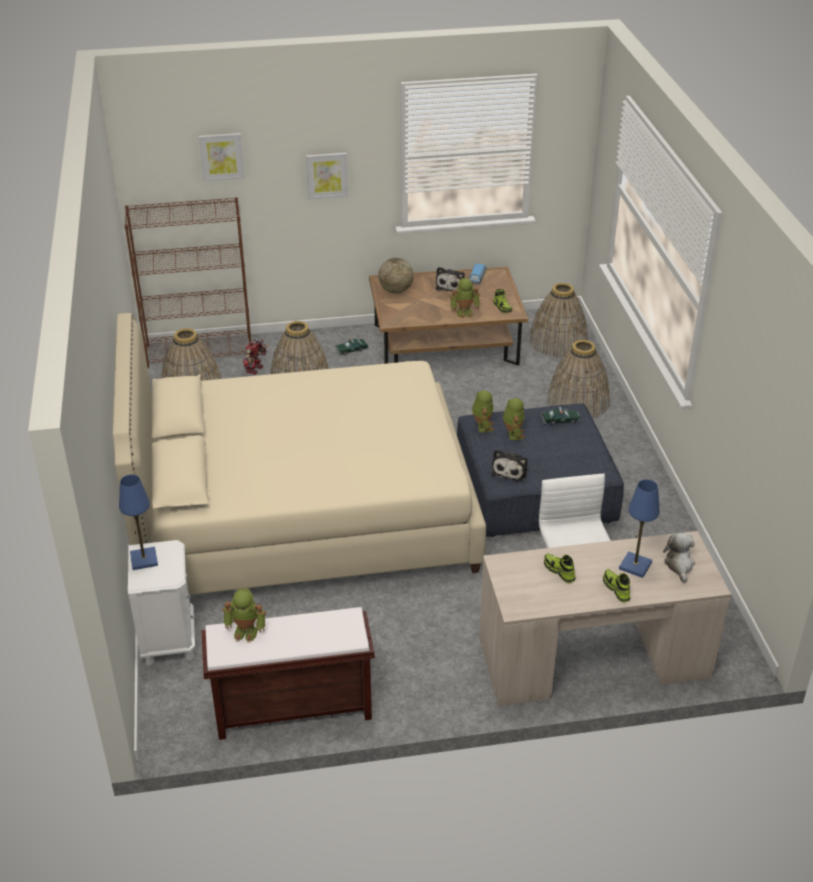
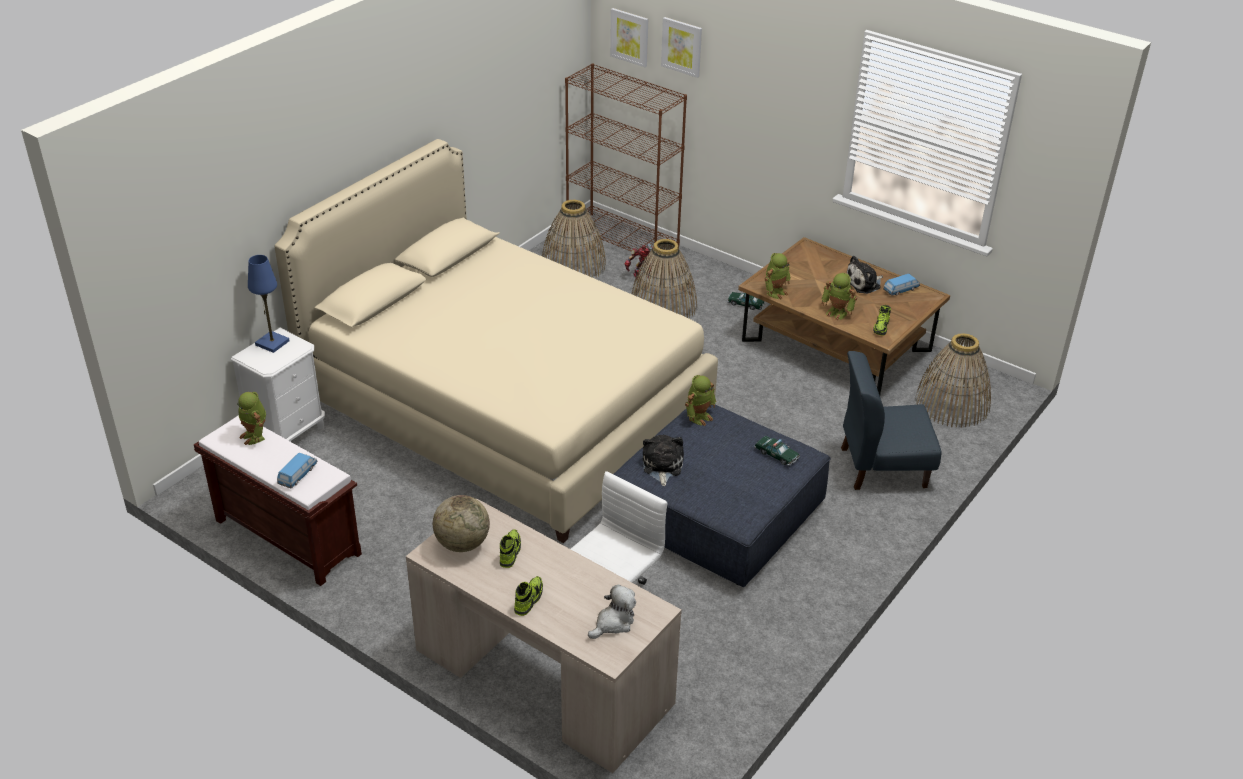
camera: 45 degrees right, 0 degrees up
picture [306,153,348,199] -> picture moved to [610,8,648,67]
globe [378,258,414,293] -> globe moved to [433,495,490,552]
plush toy [492,450,528,482] -> plush toy turned 120 degrees clockwise [643,435,684,486]
toy robot [503,398,525,440] -> toy robot moved to [765,253,791,299]
basket [547,340,610,419] -> blue chair [841,351,942,490]
blue table lamp [619,479,660,578] -> none
none -> toy car [277,453,317,488]

